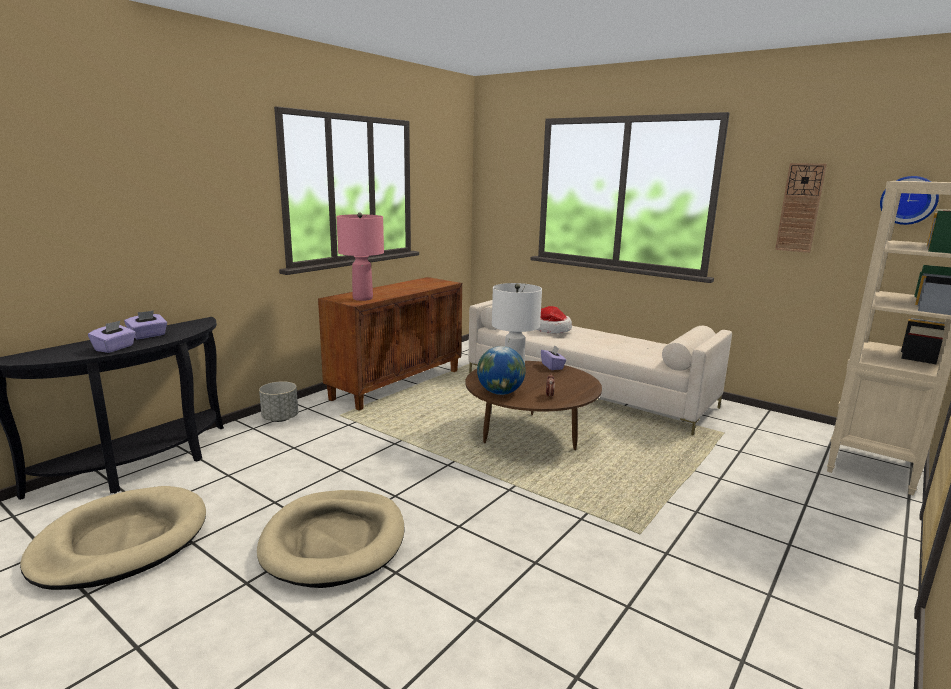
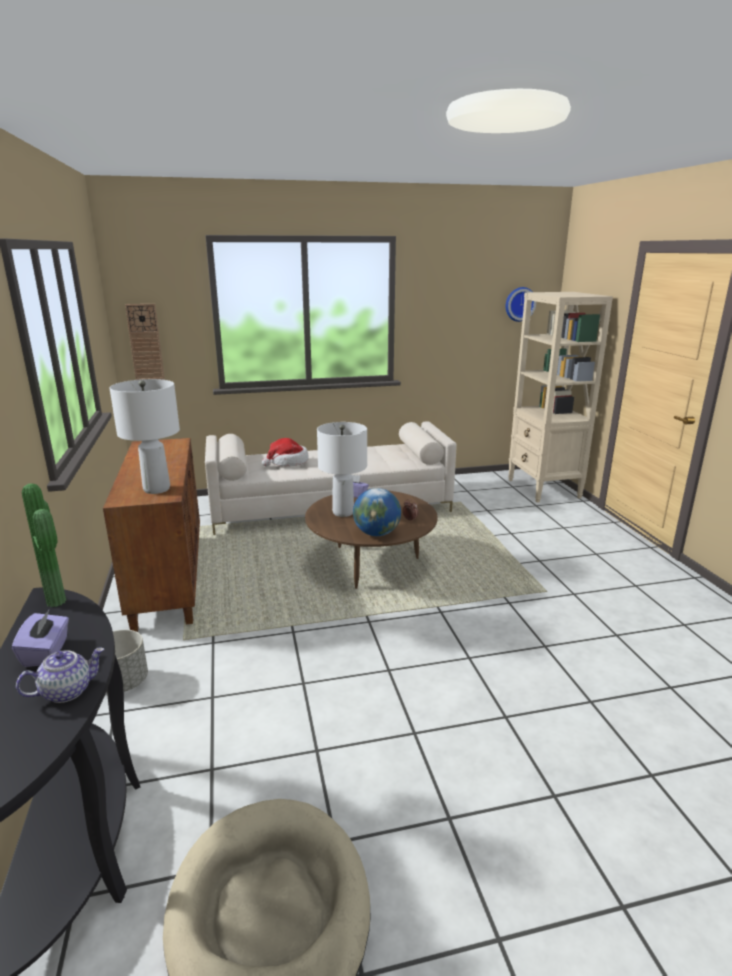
camera: 50 degrees left, 5 degrees up
purple tissue box [88,320,136,353] -> teapot [16,647,104,703]
beige dog bed [257,490,405,588] -> none
pink table lamp [336,213,384,301] -> white table lamp [110,379,180,494]
wall clock [775,163,827,253] -> wall clock moved to [125,304,165,380]
none -> potted plant [22,484,66,607]

